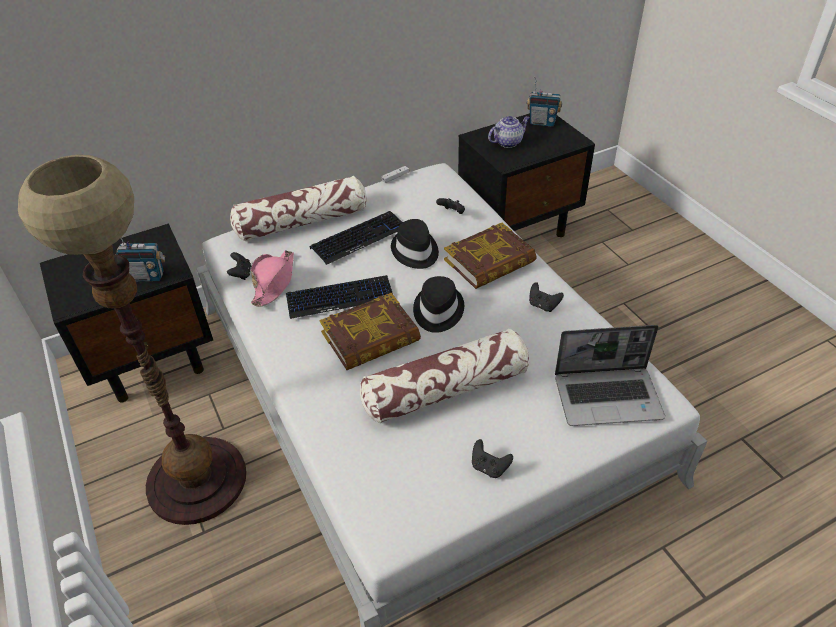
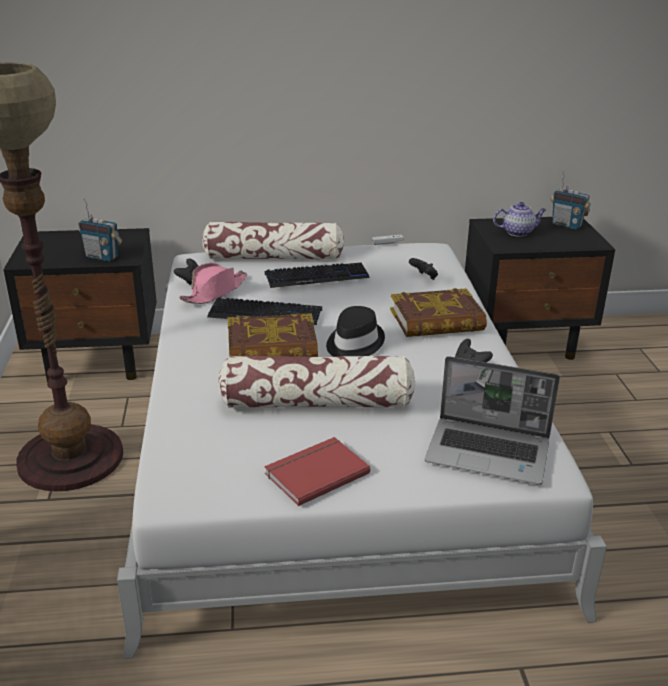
camera: 20 degrees right, 15 degrees down
black hat [391,219,439,269] -> none
black game controller [472,439,513,478] -> red book [264,437,370,506]

